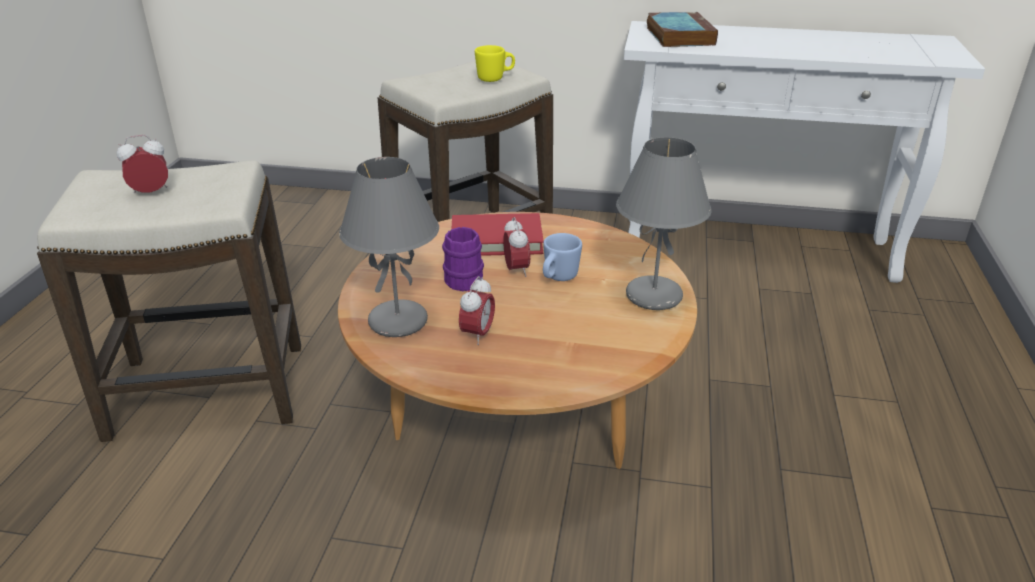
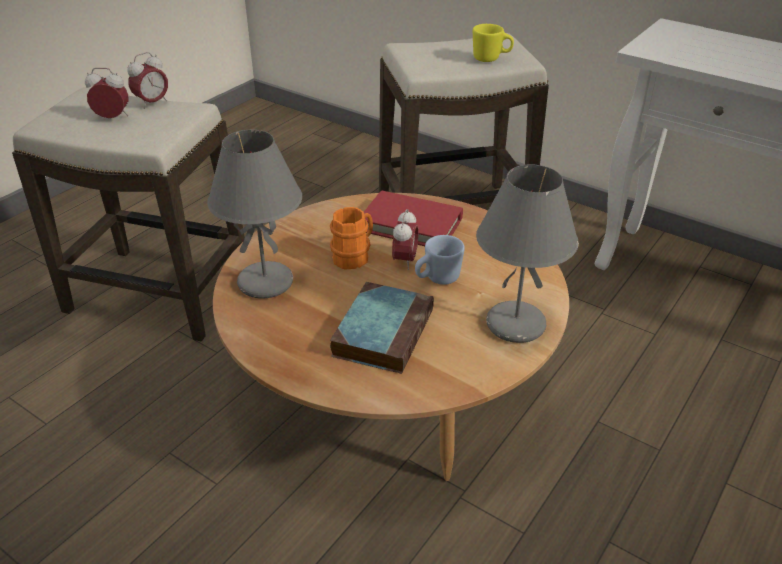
camera: 25 degrees right, 5 degrees up
purple mug [442,227,484,291] -> orange mug [330,207,373,270]
alarm clock [459,276,495,345] -> alarm clock moved to [127,52,168,109]
book [647,12,718,47] -> book moved to [330,282,434,374]

